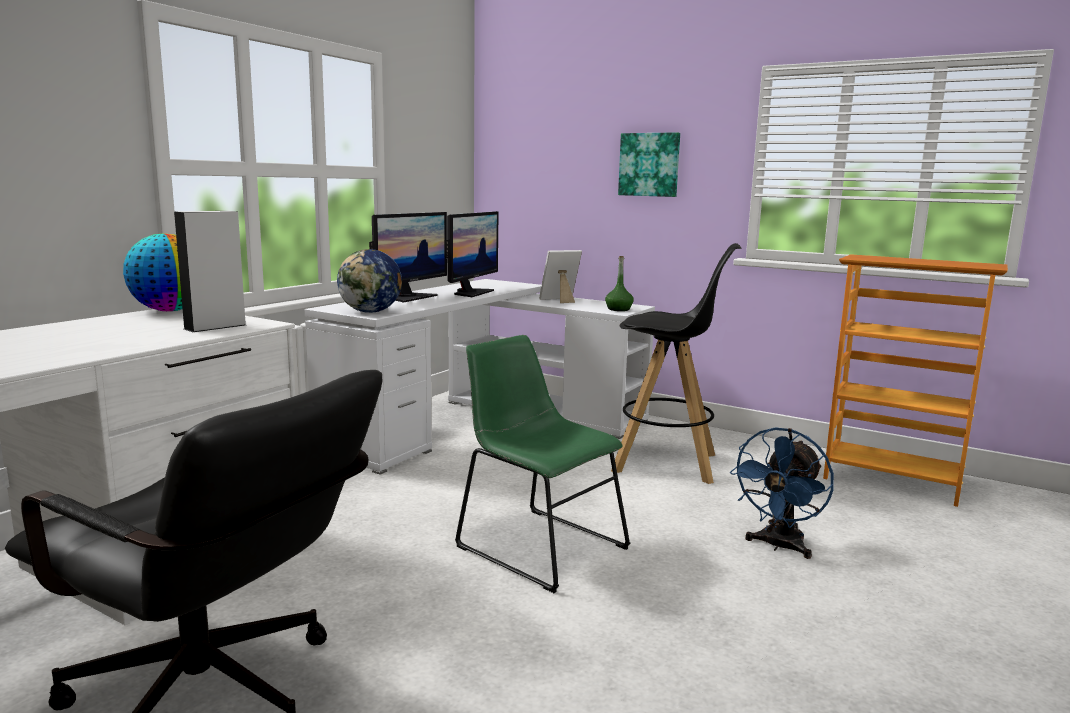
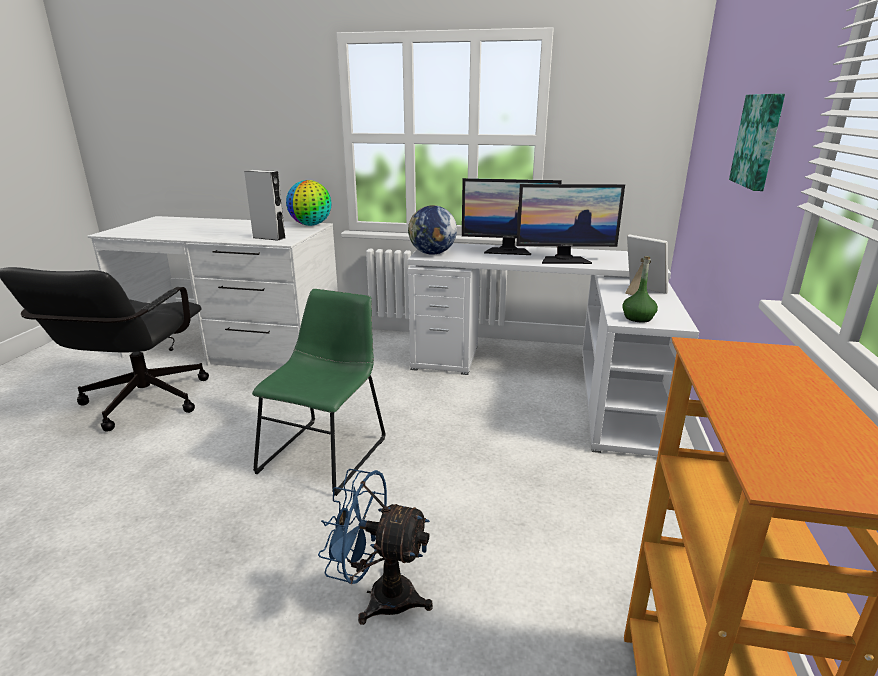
camera: 70 degrees right, 10 degrees up
black stool [611,243,741,484] -> none

